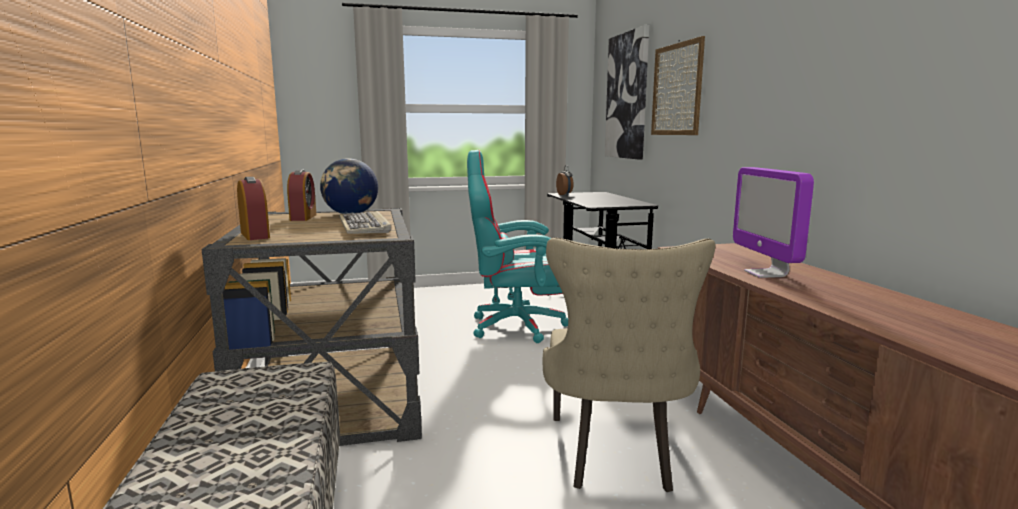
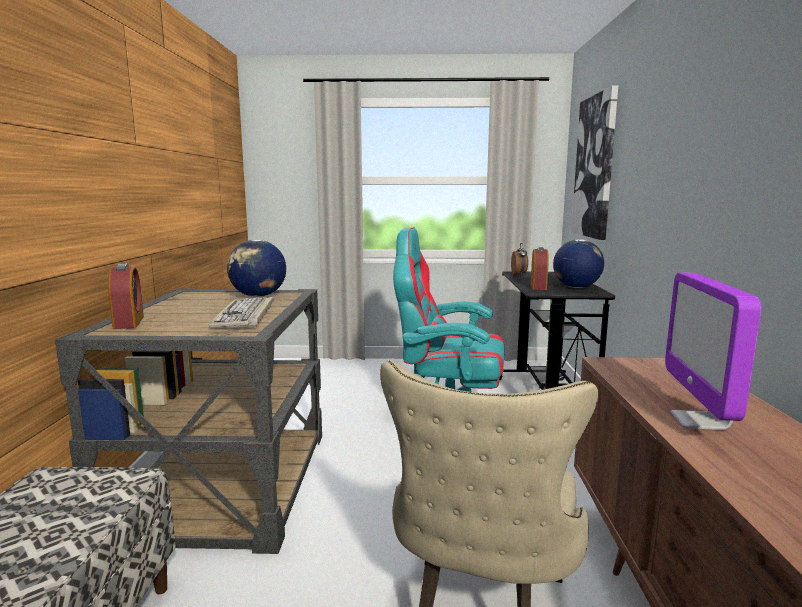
camera: 15 degrees right, 0 degrees up
alarm clock [287,169,317,221] -> alarm clock moved to [531,247,549,290]
picture [651,36,705,135] -> none
none -> globe [553,239,604,288]

